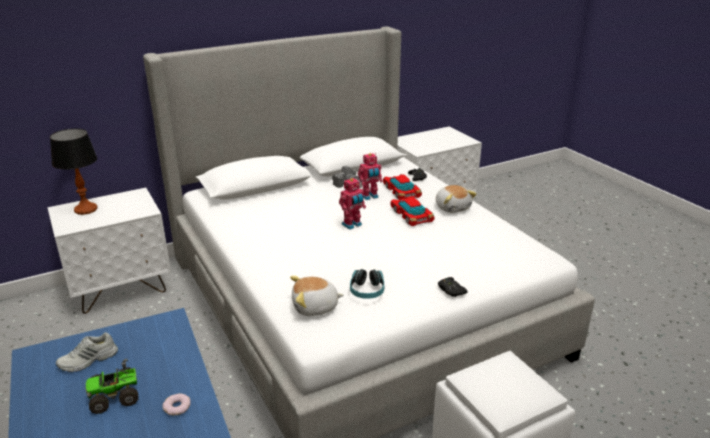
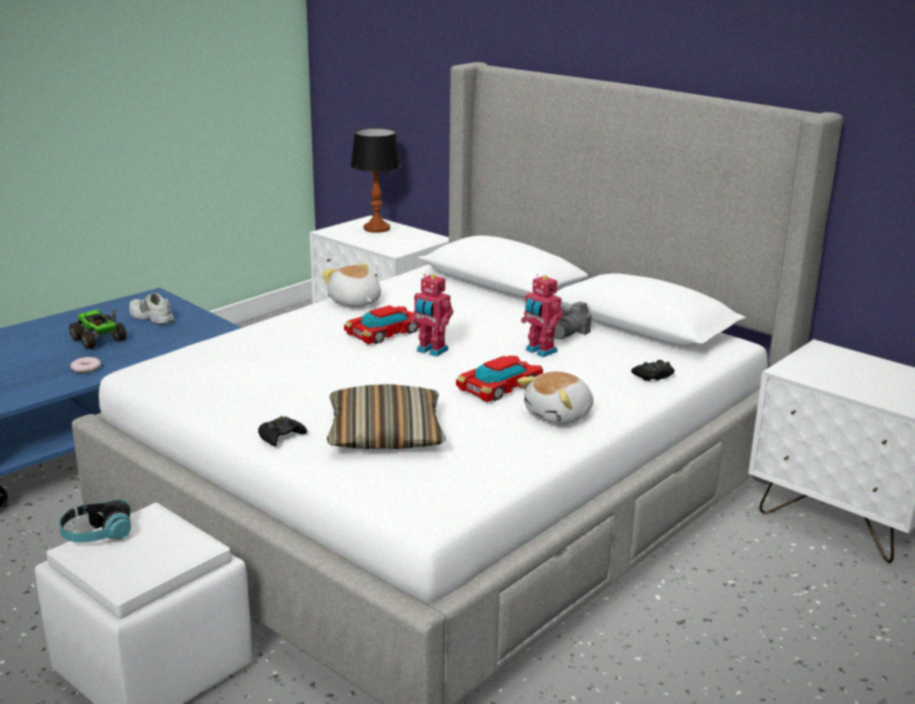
camera: 70 degrees right, 5 degrees down
plush toy [290,276,344,316] -> plush toy moved to [322,263,381,307]
headphones [350,269,384,299] -> headphones moved to [59,499,131,542]
toy car [383,174,422,200] -> toy car moved to [344,305,421,344]
none -> pillow [327,384,446,449]

